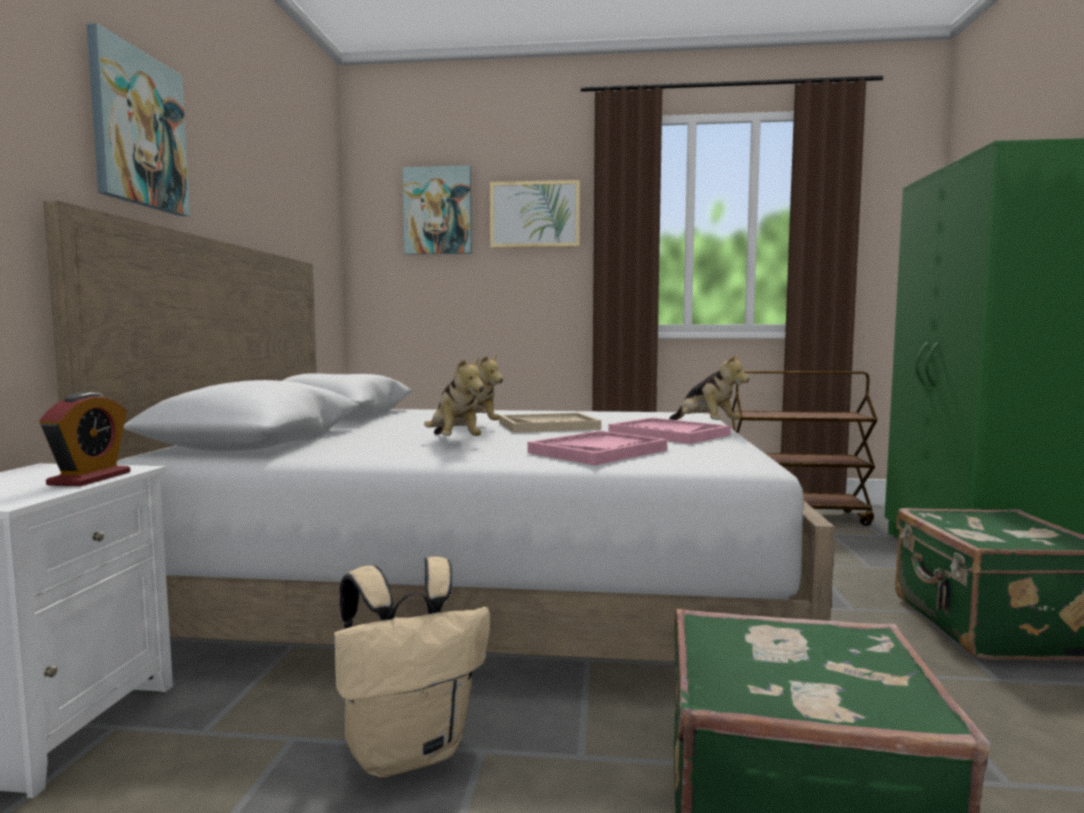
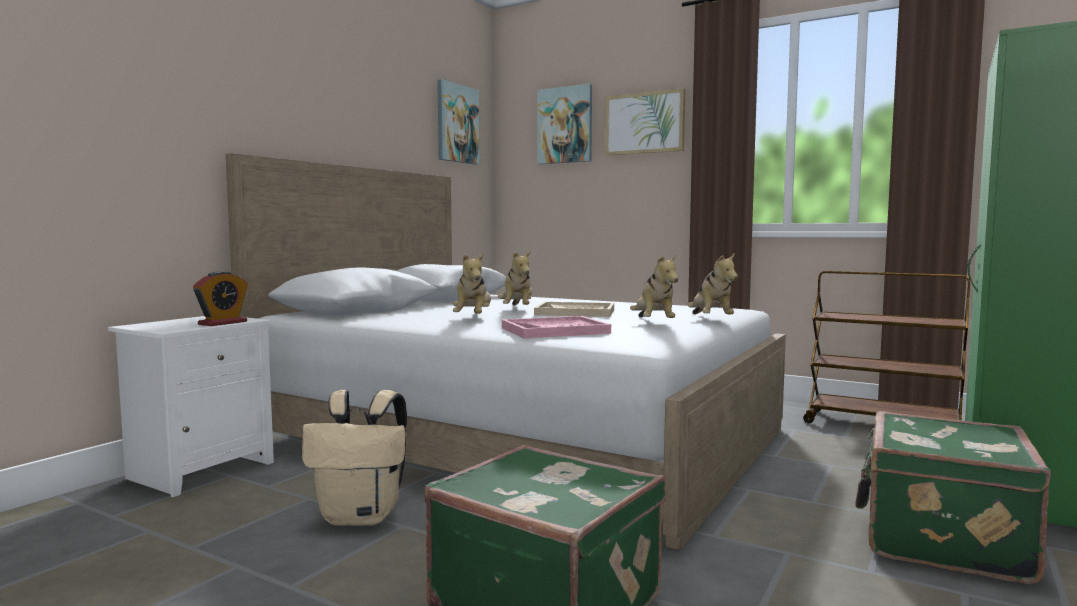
camera: 25 degrees right, 0 degrees up
picture [87,23,190,216] -> picture moved to [437,79,480,165]
pink tray [608,418,731,444] -> plush toy [630,254,678,318]

